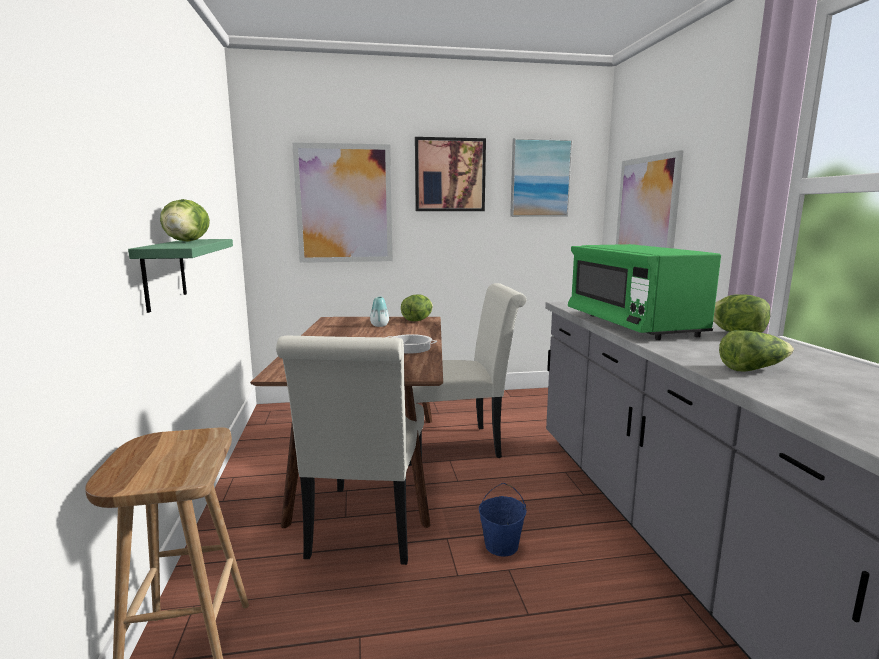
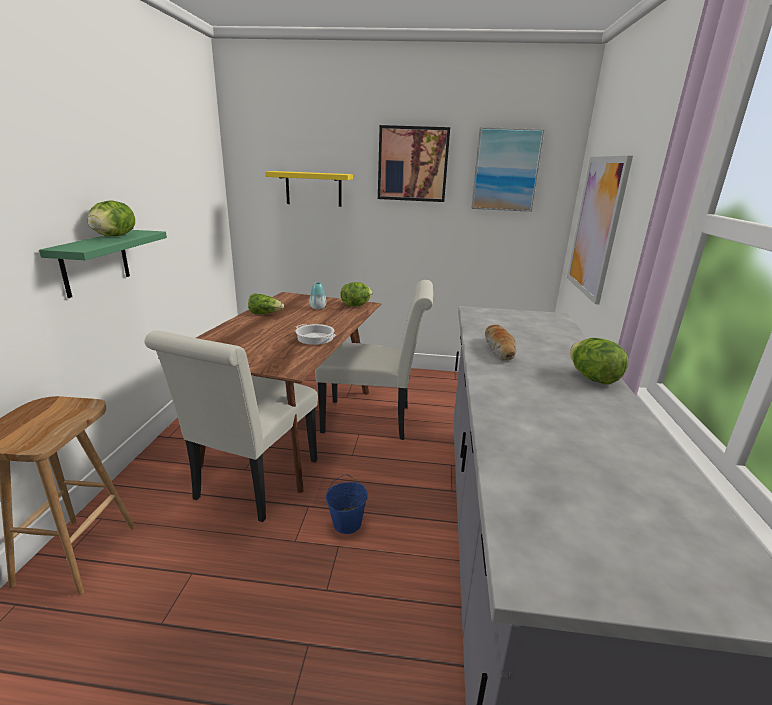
camera: 15 degrees right, 10 degrees up
picture [292,142,392,263] -> yellow shelf [265,171,353,207]
green microwave [568,244,721,340] -> bread [485,325,516,360]
lettuce [719,330,794,372] -> lettuce moved to [248,293,284,314]

